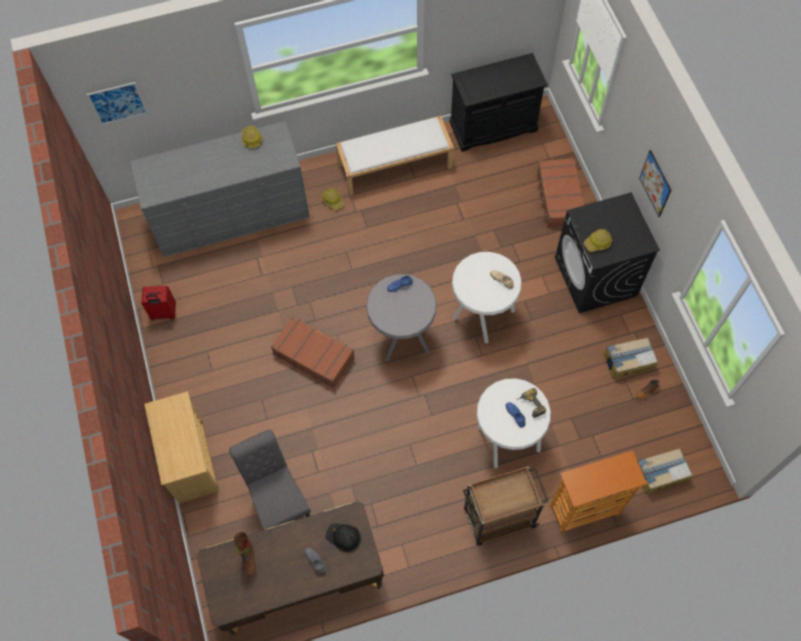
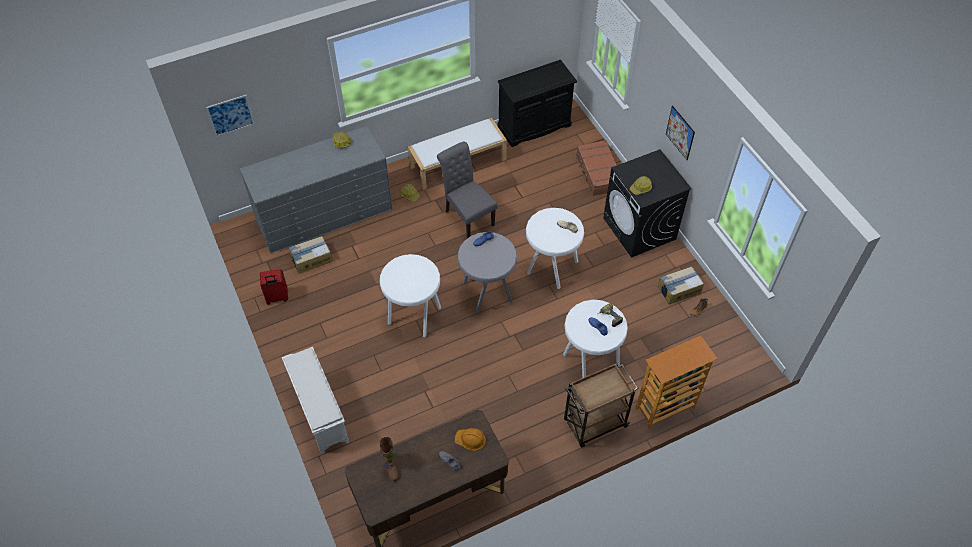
camera: 10 degrees left, 10 degrees down
beige dresser [144,391,219,504] -> white shoe rack [282,347,349,454]
grey chair [229,429,311,530] -> grey chair moved to [437,141,497,239]
brown suitcase [271,316,355,388] -> white stool [380,254,441,337]
black hard hat [325,523,361,552] -> orange hard hat [455,428,486,451]
cardboard box [638,448,693,495] -> cardboard box moved to [289,236,333,273]

